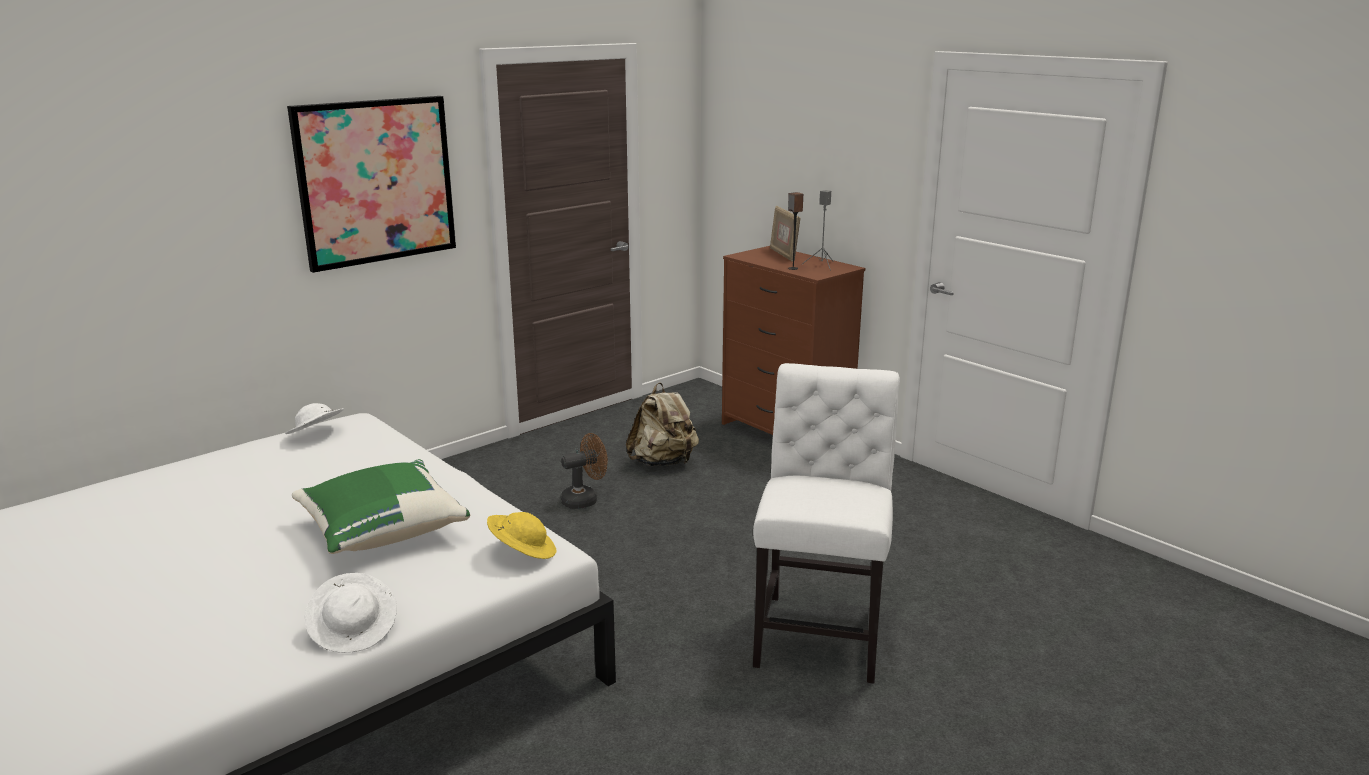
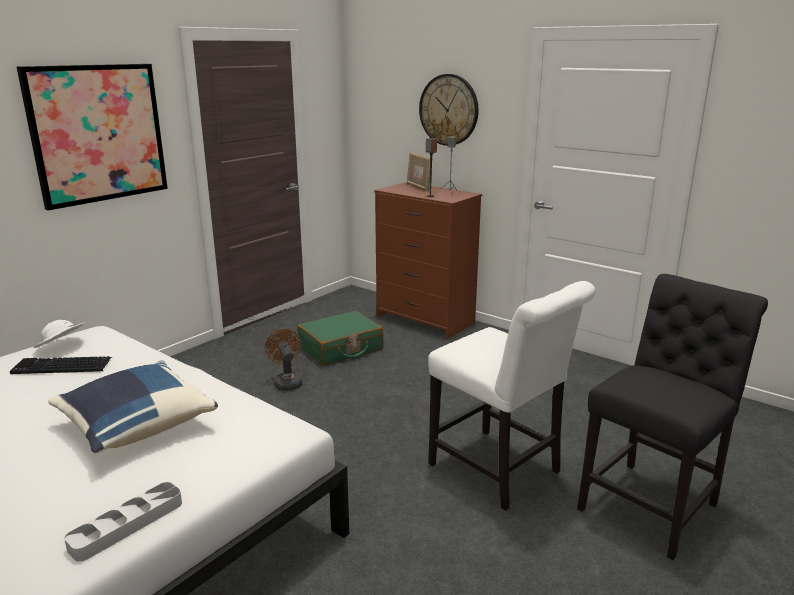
camera: 10 degrees left, 0 degrees up
green pillow [292,459,470,554] -> blue pillow [48,360,218,454]
white hat [305,573,397,653] -> grey tray [64,482,182,562]
yellow hat [487,512,557,559] -> none
brown fan [561,433,608,509] -> brown fan turned 75 degrees counterclockwise [265,329,303,391]
beige backpack [626,382,699,467] -> green suitcase [297,311,384,366]
white chair [753,363,900,684] -> white chair turned 135 degrees clockwise [428,281,595,511]
none -> keyboard [10,356,112,374]
none -> wall clock [419,74,479,146]
none -> black chair [577,274,768,560]

